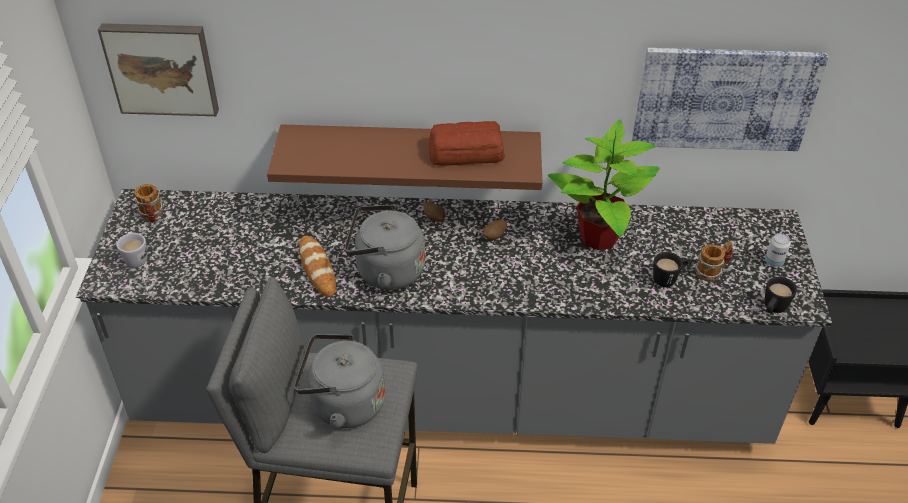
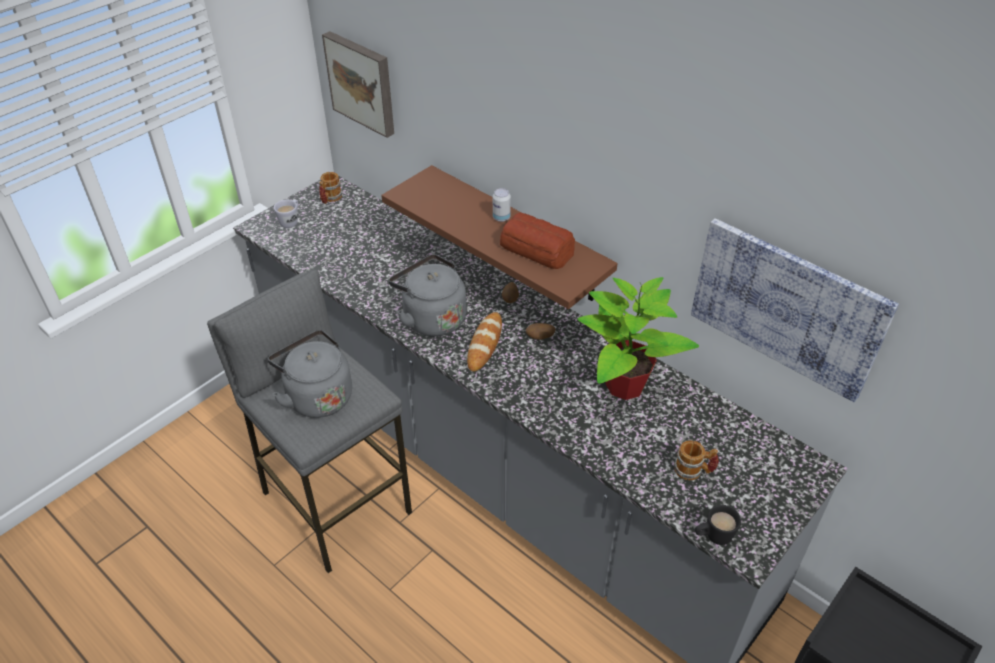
camera: 40 degrees right, 0 degrees up
bread [299,236,336,297] -> bread moved to [467,312,502,372]
black mug [653,252,688,287] -> none
can [765,233,791,267] -> can moved to [493,188,511,222]

